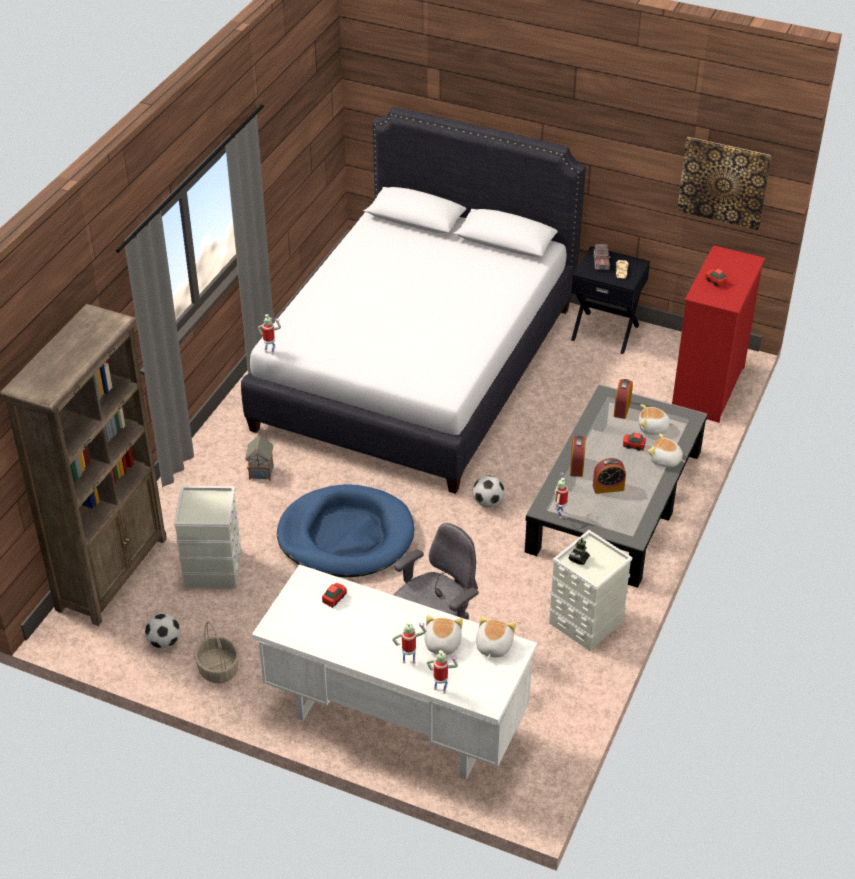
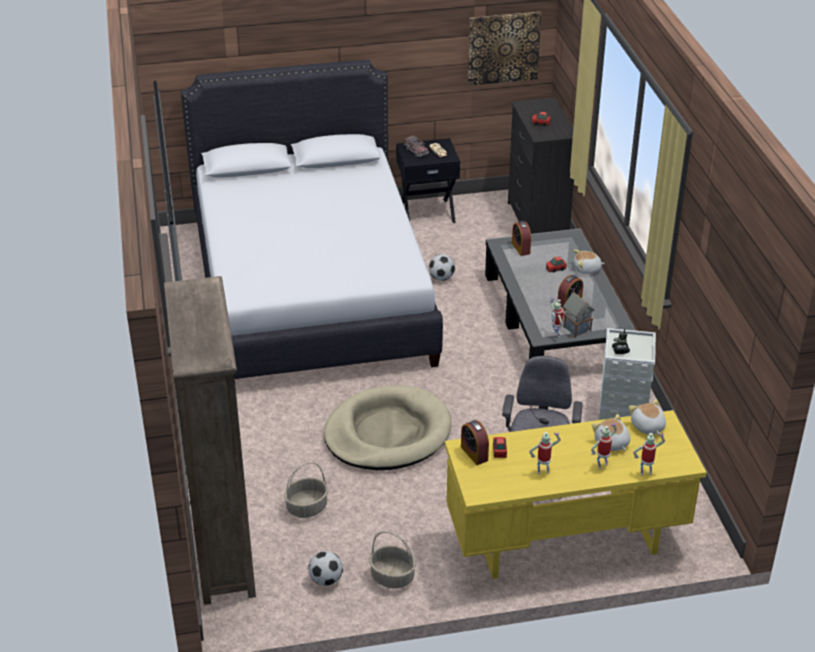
camera: 35 degrees left, 5 degrees down
grey storage box [174,486,241,588] -> basket [284,463,328,518]
toy house [245,435,274,481] -> toy house moved to [563,292,595,338]
white desk [252,564,537,780] -> yellow desk [445,410,707,579]
toy robot [258,314,281,355] -> toy robot moved to [529,432,561,474]
blue dog bed [277,484,414,577] -> beige dog bed [324,385,452,470]
football [473,475,504,507] -> football moved to [429,254,455,281]
alarm clock [570,436,586,477] -> alarm clock moved to [461,420,489,465]
plush toy [639,404,674,435] -> none
red dresser [672,245,765,423] -> black dresser [508,97,574,234]

